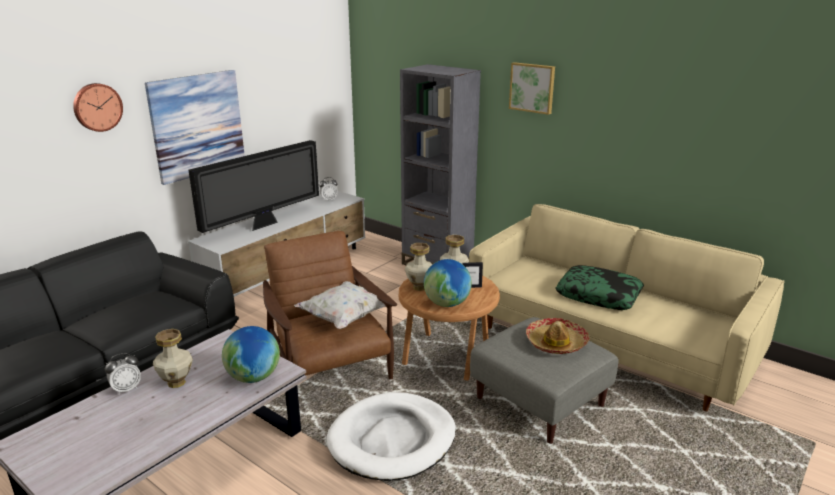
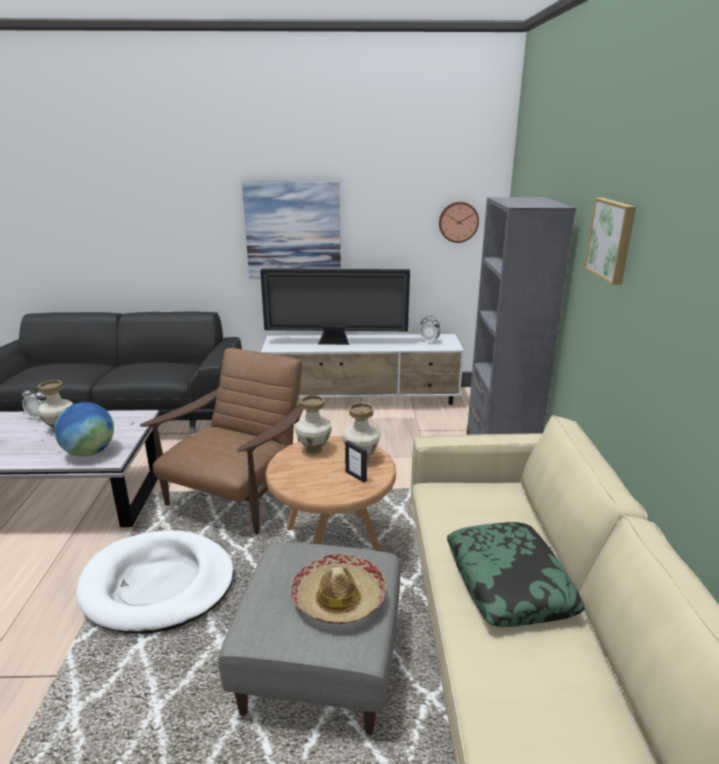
camera: 50 degrees right, 0 degrees up
wall clock [73,83,123,132] -> wall clock moved to [439,202,479,243]
white pillow [294,281,386,329] -> none
globe [424,259,472,307] -> none

